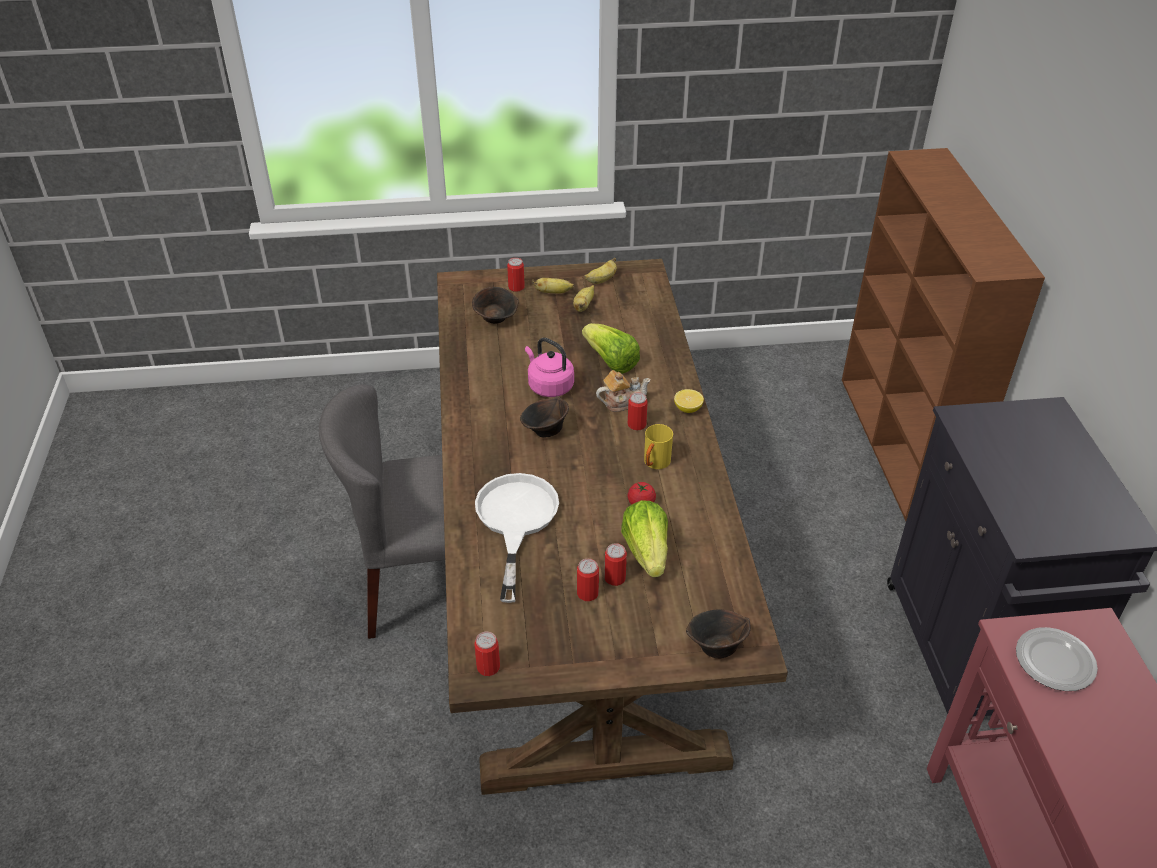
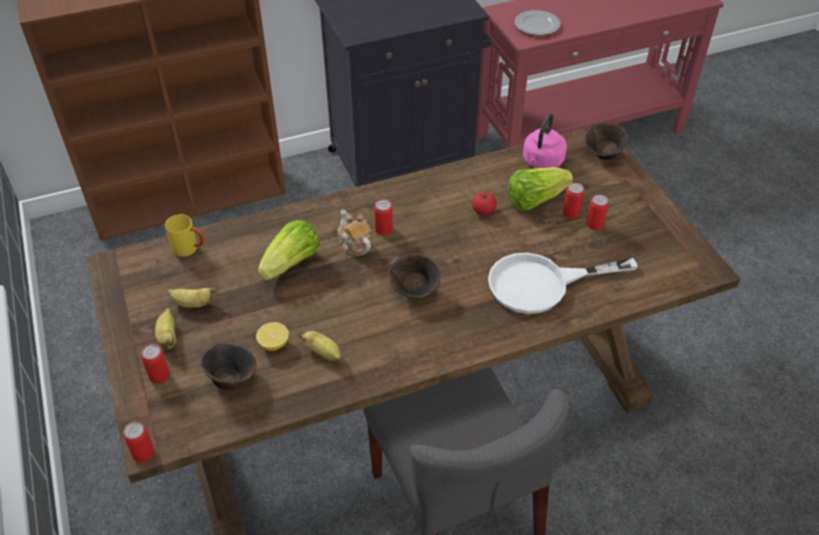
camera: 105 degrees left, 5 degrees up
can [474,632,500,676] -> can moved to [124,422,155,462]
pink kettle [525,338,574,397] -> pink kettle moved to [523,113,567,168]
banana [584,258,617,284] -> banana moved to [298,330,341,361]
yellow mug [644,424,673,469] -> yellow mug moved to [165,214,204,257]
lemon [674,389,704,413] -> lemon moved to [256,322,289,351]

